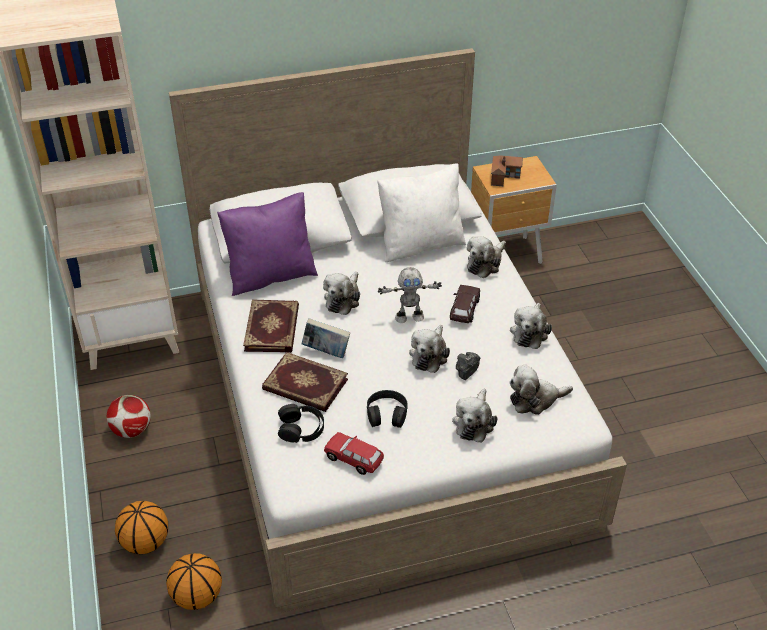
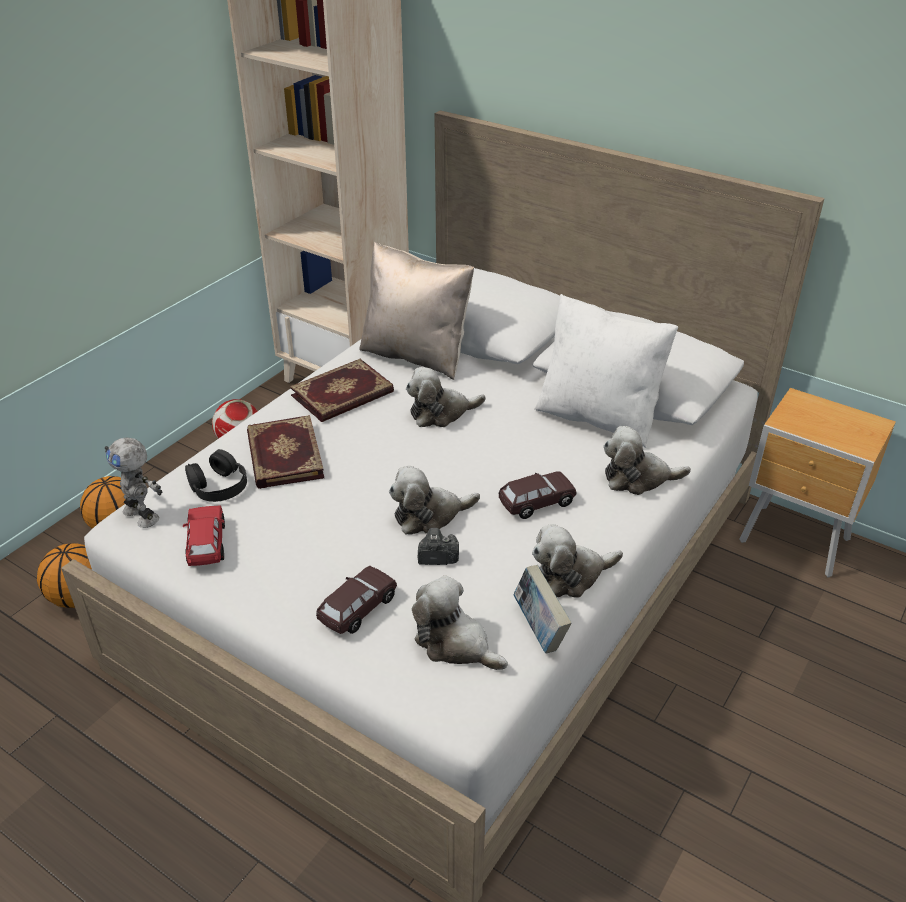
camera: 50 degrees right, 5 degrees down
purple pillow [217,192,318,296] -> beige pillow [359,242,474,380]
book [302,318,350,358] -> book moved to [513,565,572,653]
black headphones [367,390,408,428] -> none
toy robot [378,267,442,323] -> toy robot moved to [105,438,162,528]
plush toy [452,389,498,443] -> brown toy car [316,566,397,634]
toy house [491,155,523,186] -> none

